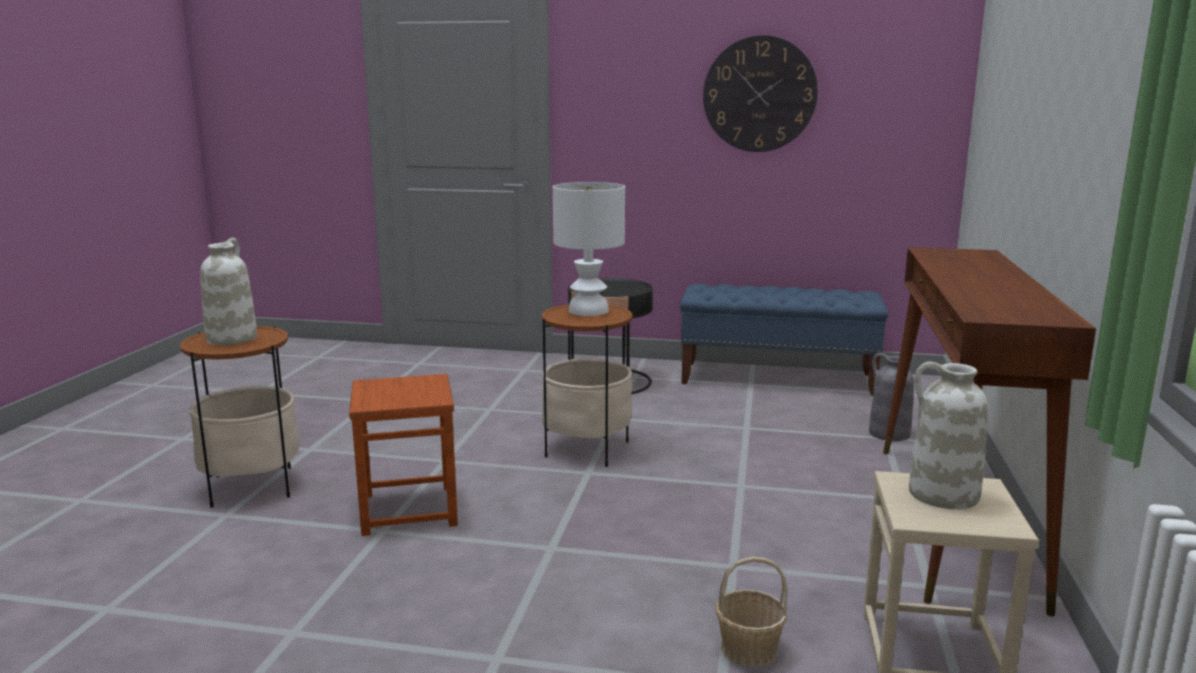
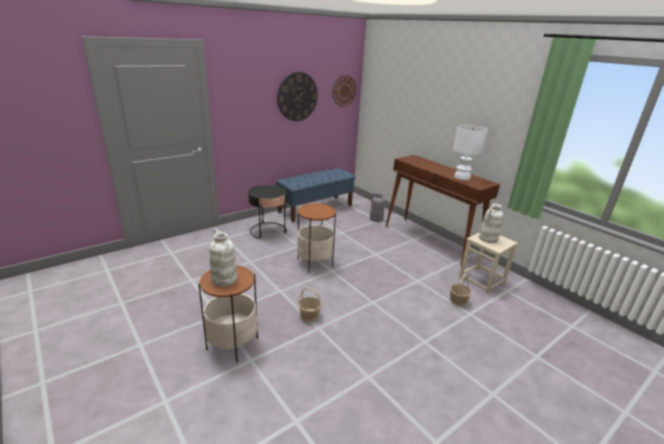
camera: 50 degrees left, 10 degrees up
brown stool [349,374,458,536] -> basket [298,288,322,322]
white table lamp [553,182,625,316] -> white table lamp moved to [453,125,488,180]
none -> wall clock [333,76,356,107]

